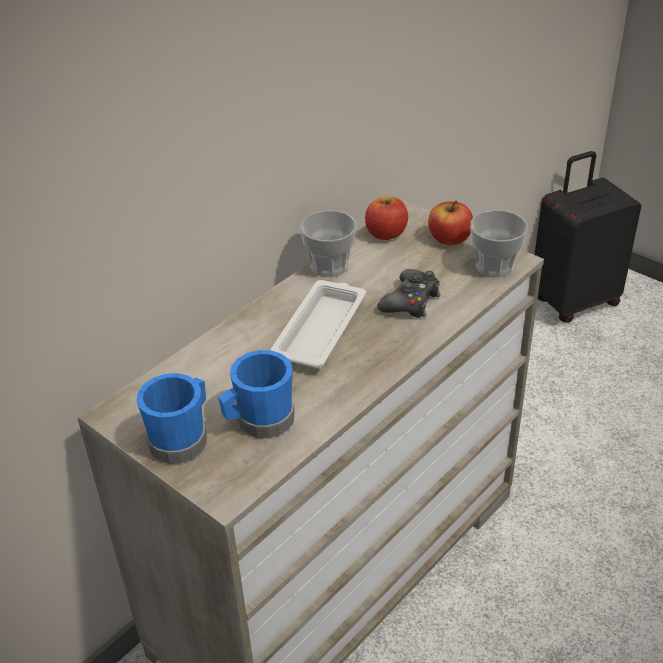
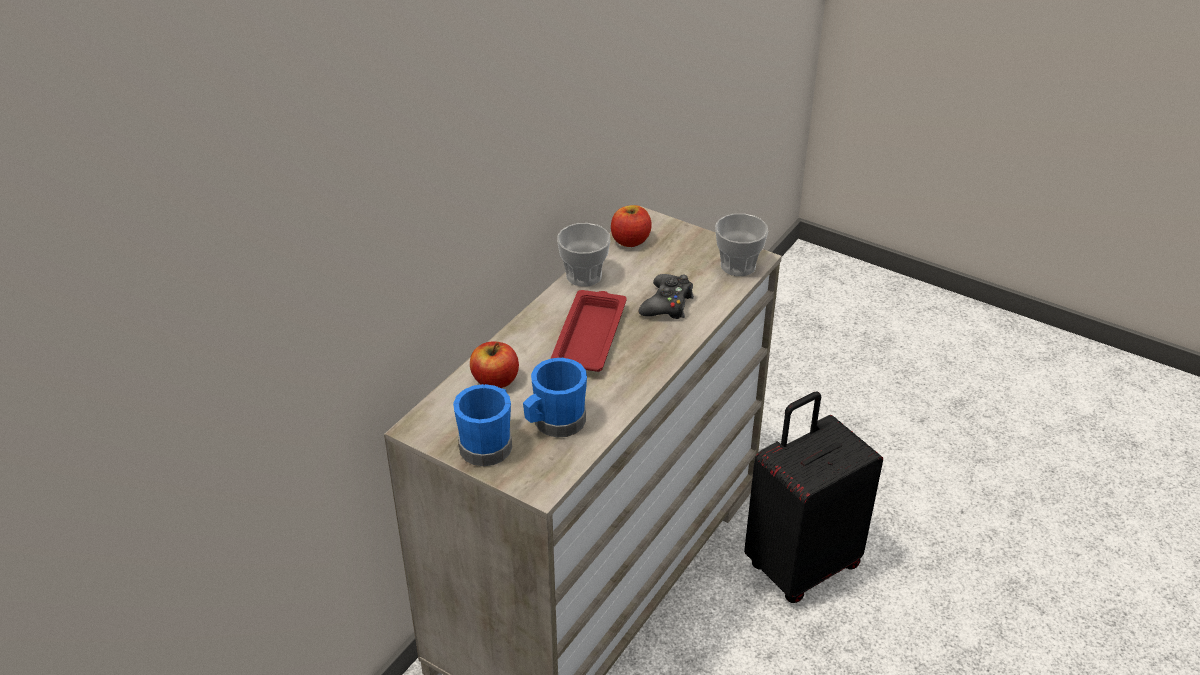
camera: 10 degrees left, 0 degrees up
white tray [270,280,366,369] -> red tray [550,290,627,372]
apple [428,200,473,245] -> apple moved to [470,341,519,388]
black suitcase [535,151,641,323] -> black suitcase moved to [744,391,883,603]

